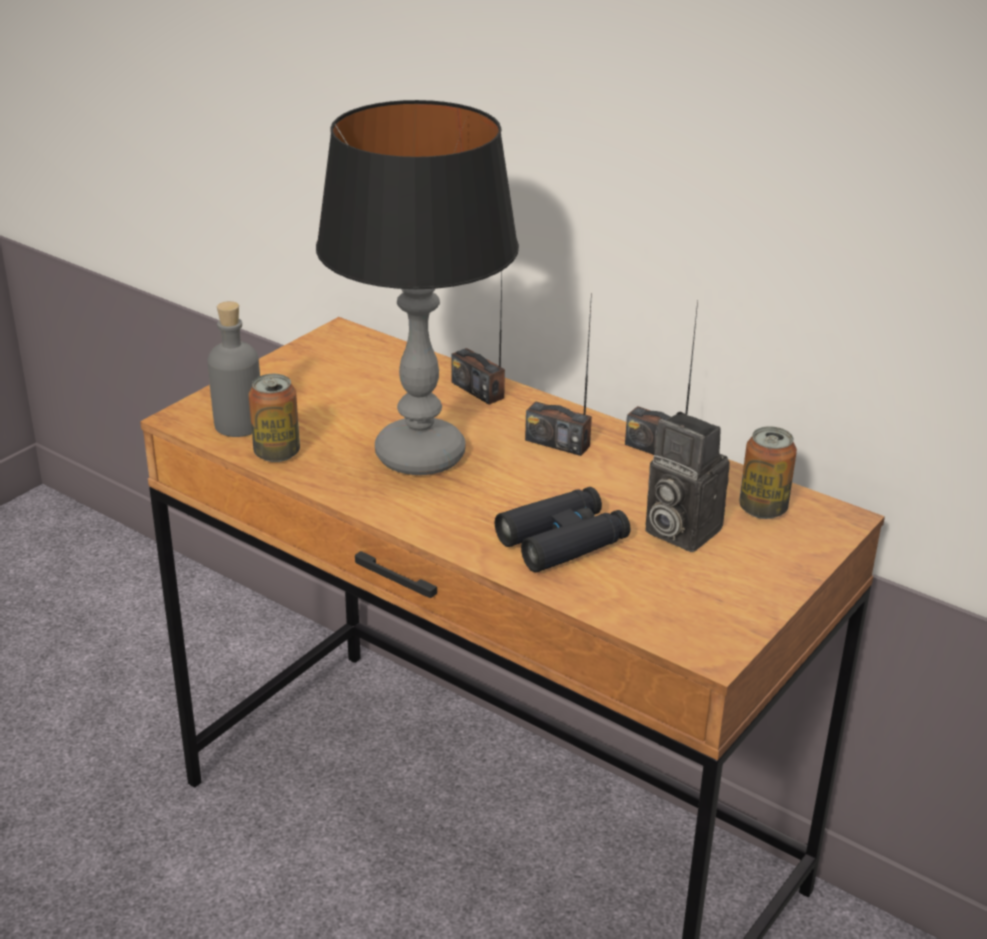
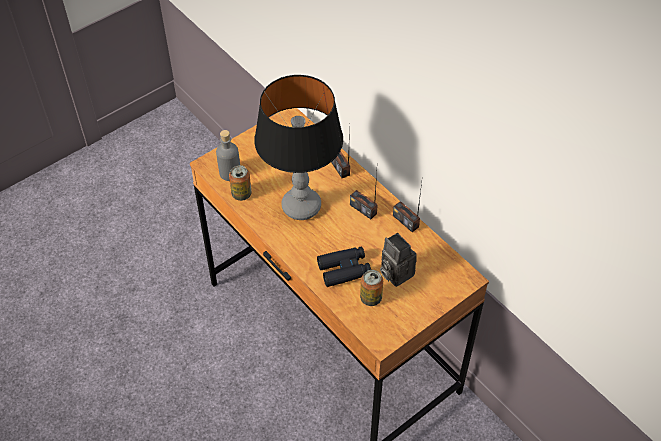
camera: 15 degrees right, 20 degrees up
can [739,426,797,519] -> can moved to [360,270,383,306]

